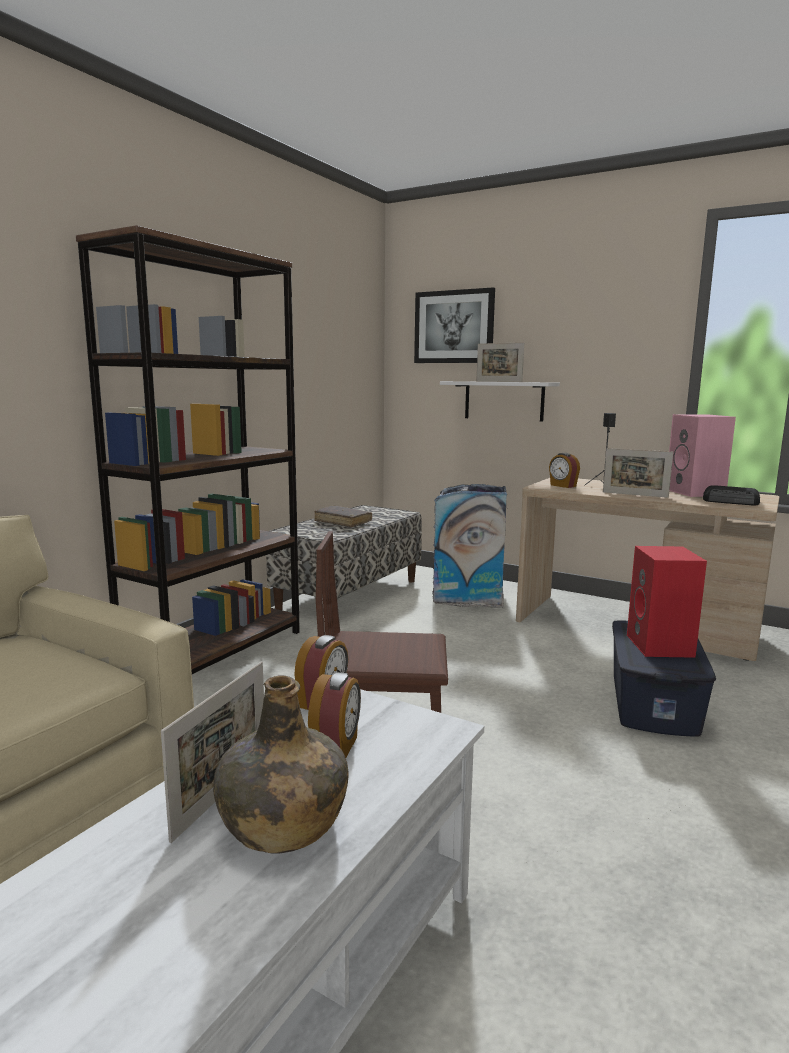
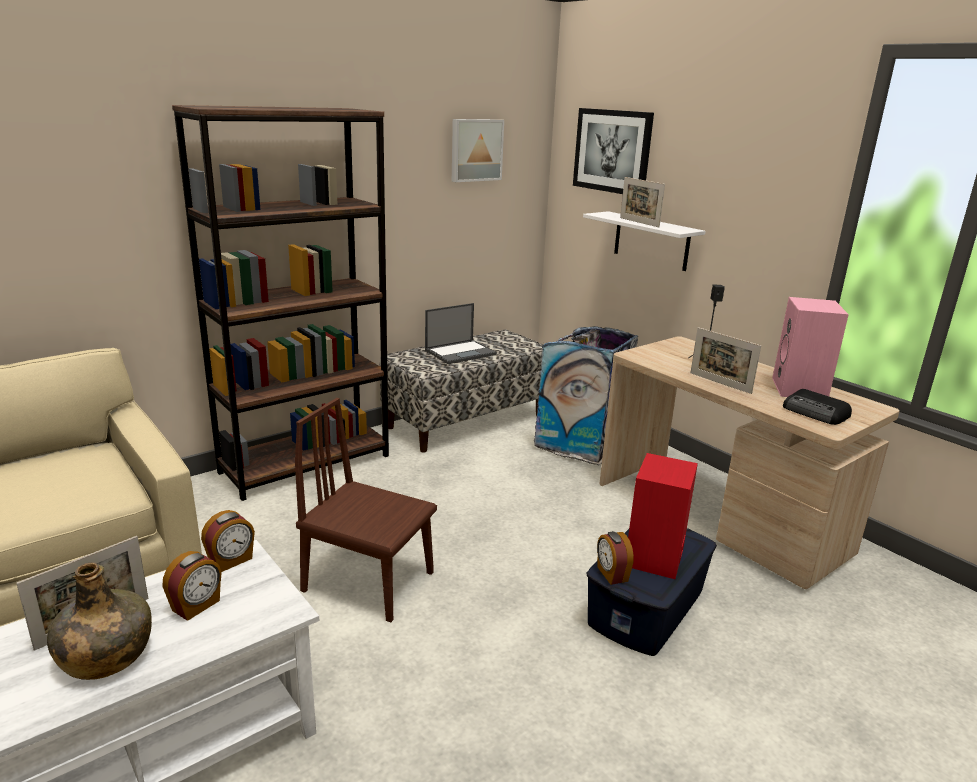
camera: 20 degrees right, 10 degrees up
brown book [314,505,372,527] -> laptop [425,303,497,364]
alarm clock [549,453,580,488] -> alarm clock moved to [597,531,634,585]
none -> picture [452,119,504,182]

